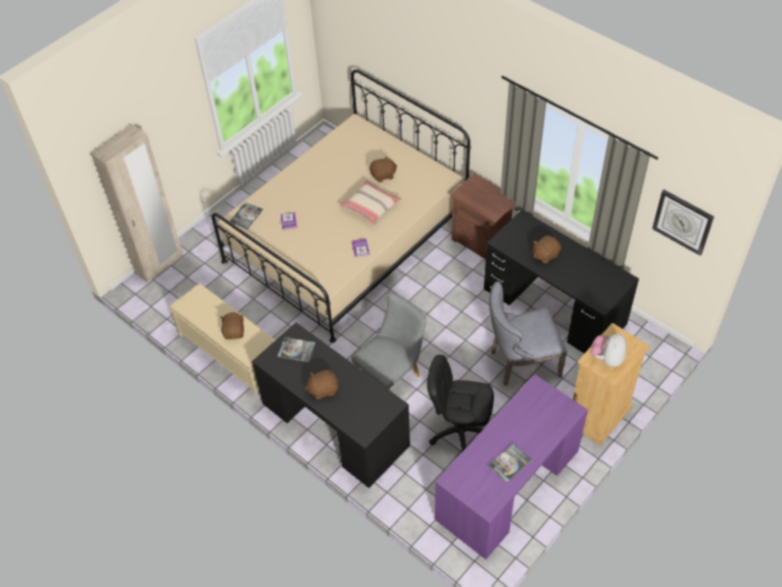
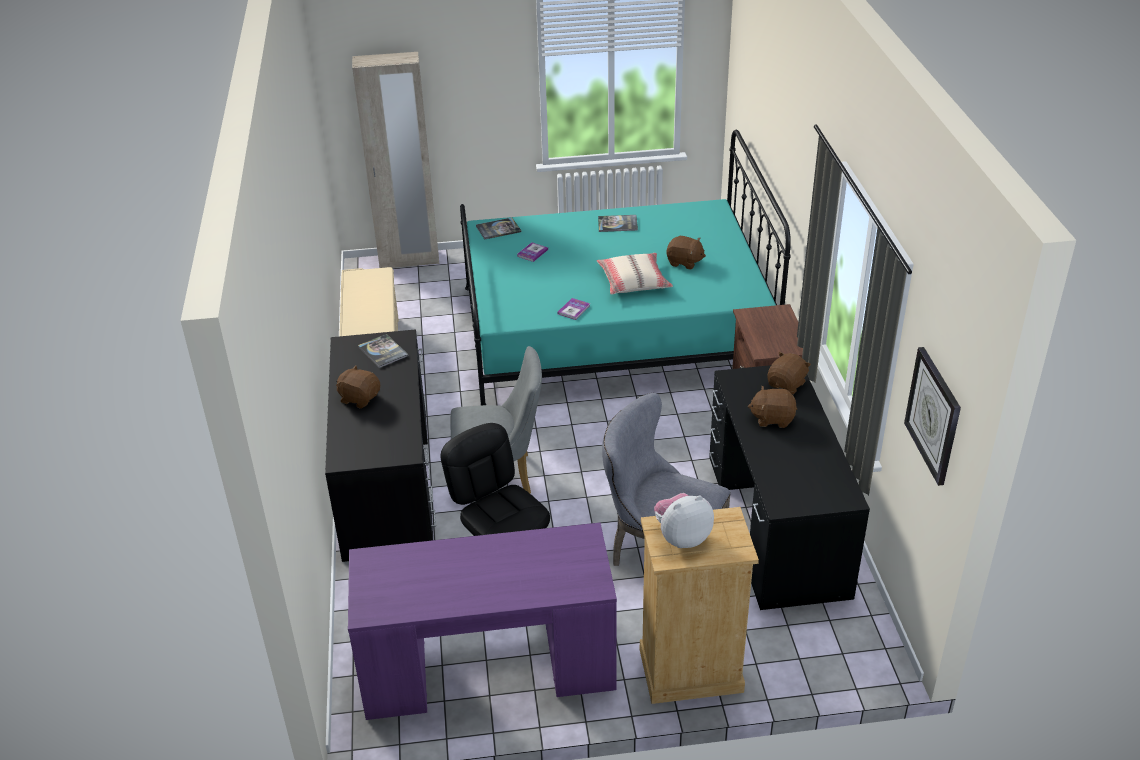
camera: 40 degrees right, 15 degrees down
beige bed [212,69,471,343] -> turquoise bed [460,130,791,405]
brown plush toy [220,312,244,339] -> brown plush toy moved to [767,352,811,394]
book [488,443,532,483] -> book moved to [598,215,638,232]

